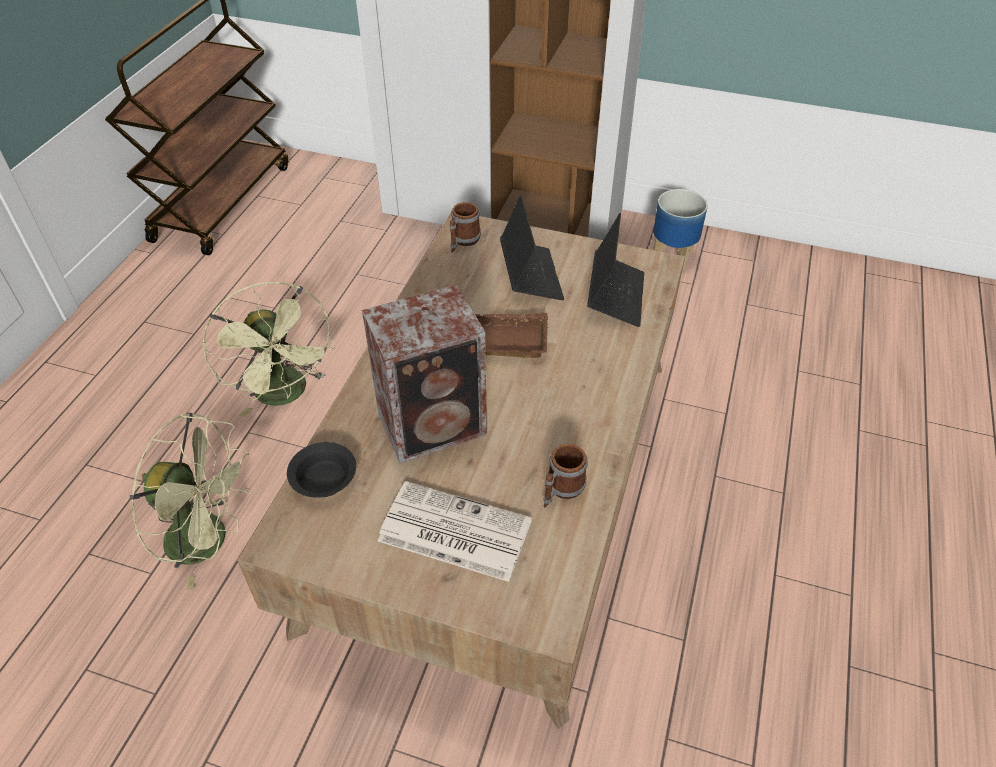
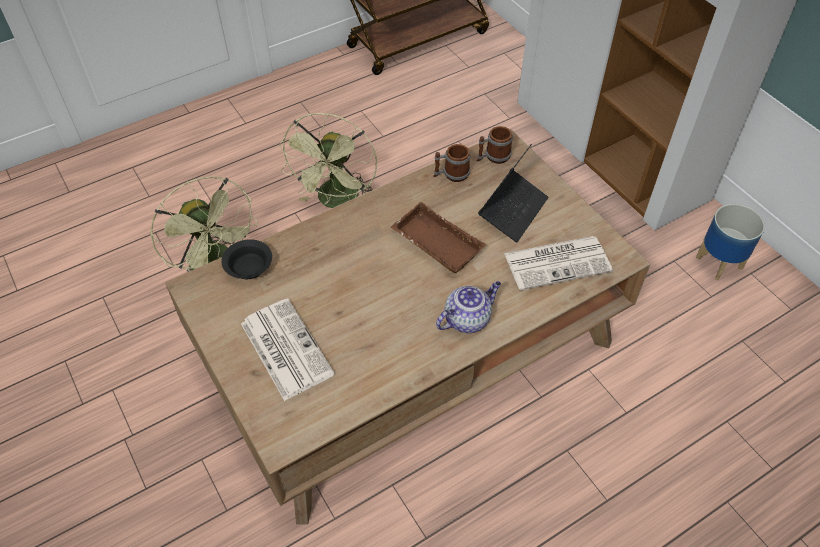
camera: 40 degrees right, 5 degrees up
speaker [362,284,487,463] -> none
mug [543,444,588,508] -> mug moved to [433,144,470,182]
laptop [587,213,644,327] -> newspaper [504,236,613,290]
none -> teapot [436,281,501,333]

